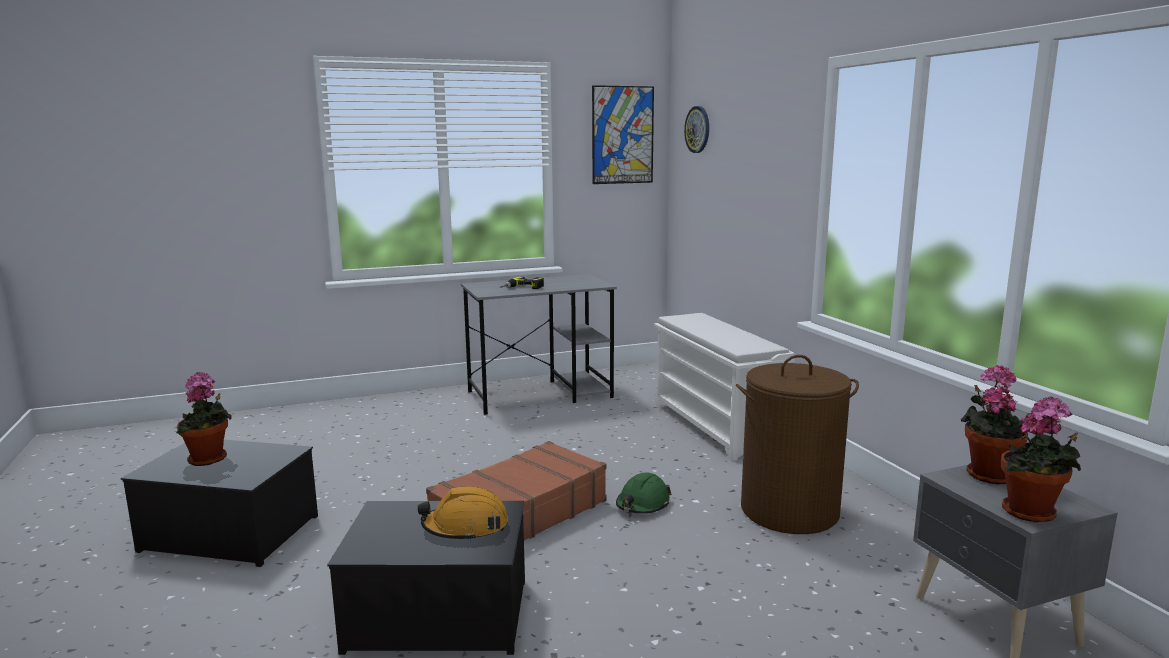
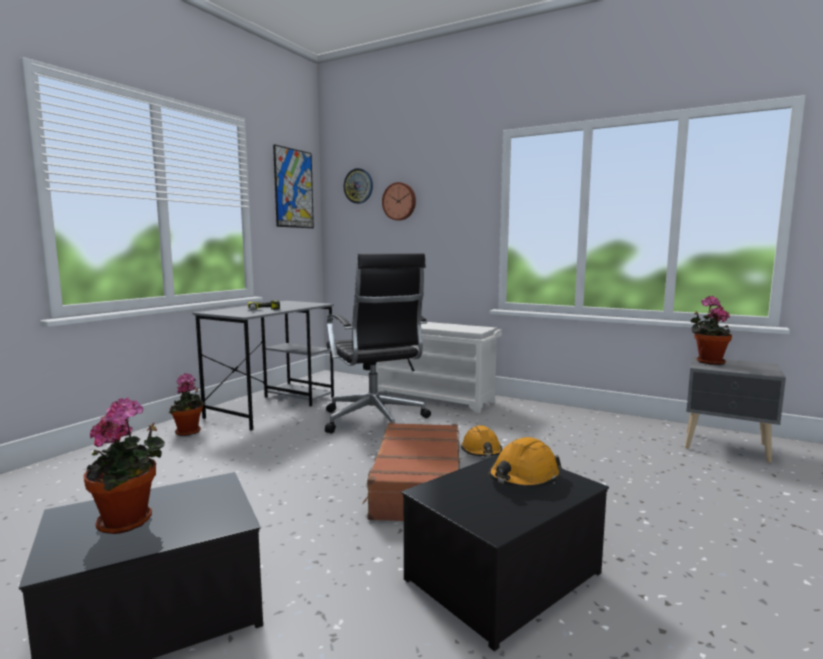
camera: 40 degrees left, 5 degrees down
green hard hat [616,472,672,514] -> orange hard hat [461,425,502,456]
brown laundry basket [736,355,859,534] -> none
potted plant [1001,396,1081,523] -> potted plant moved to [169,373,205,436]
none -> black office chair [325,253,431,434]
none -> wall clock [382,182,416,221]

